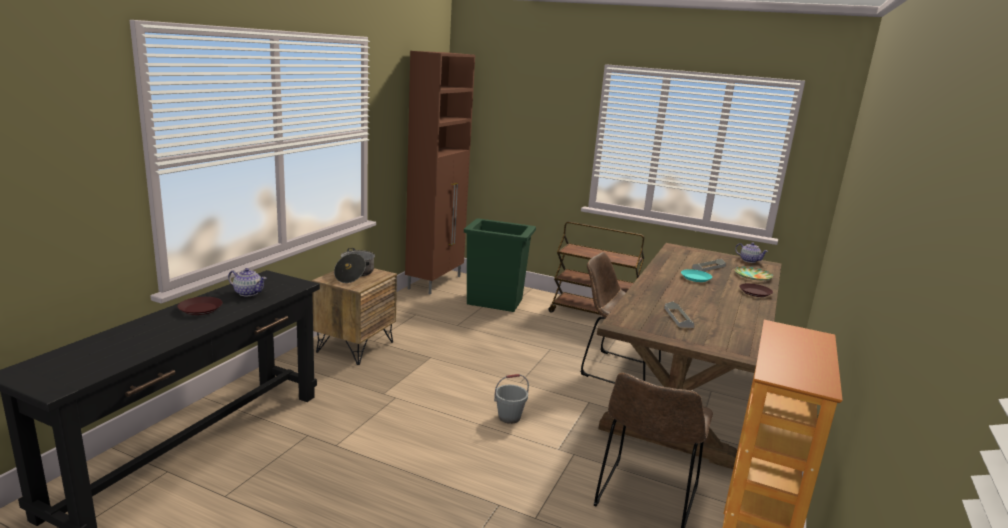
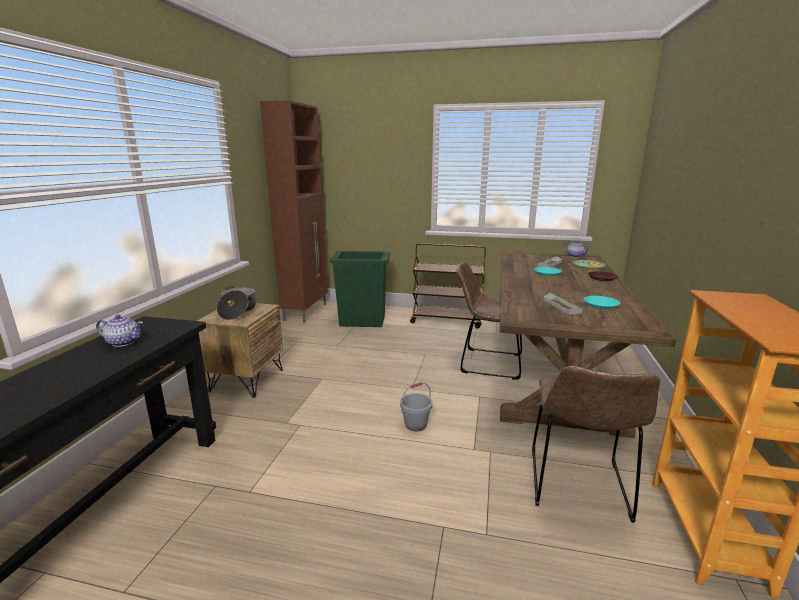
camera: 10 degrees left, 0 degrees up
brown plate [177,297,222,315] -> none
none -> turquoise plate [584,296,620,309]

